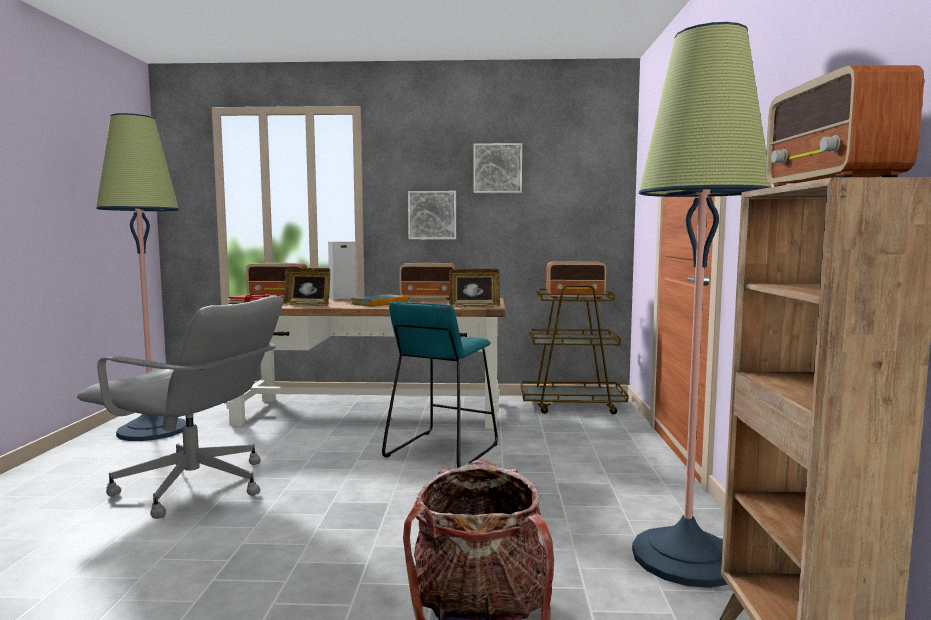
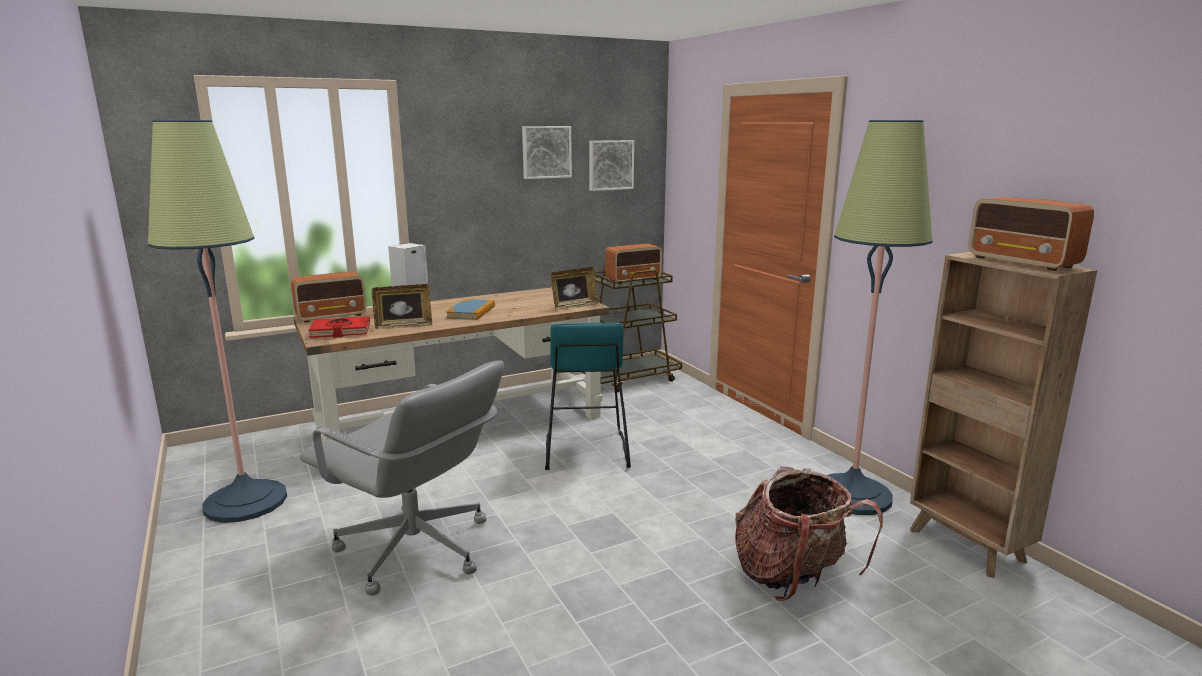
camera: 30 degrees left, 10 degrees up
grey office chair [77,296,283,519] -> grey office chair turned 45 degrees clockwise [299,360,504,596]
radio [399,263,456,300] -> none
picture [408,191,456,239] -> picture moved to [589,140,634,191]

